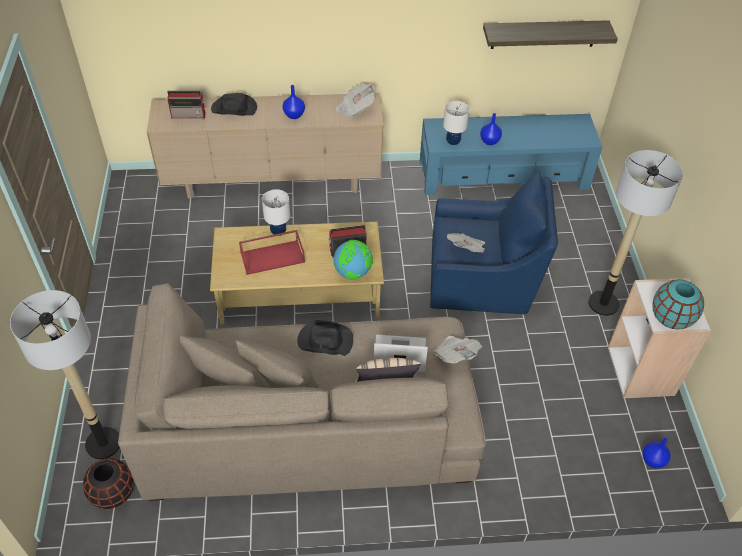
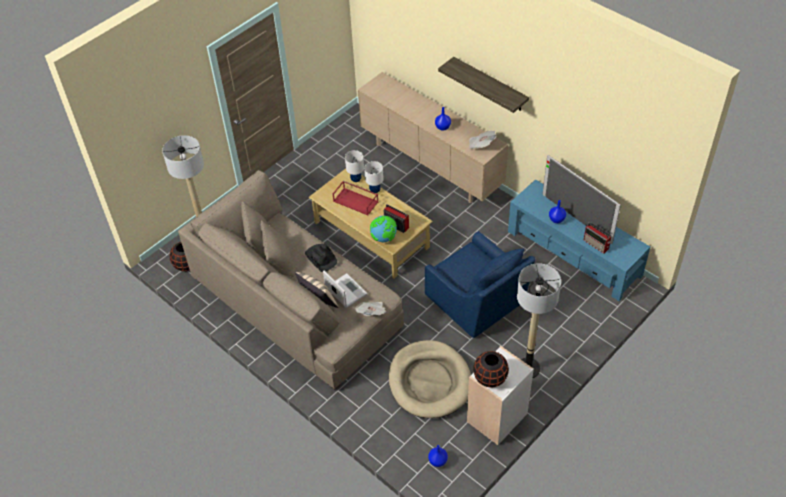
camera: 50 degrees right, 0 degrees up
radio [167,91,206,119] -> radio moved to [584,223,612,254]
black hat [211,93,257,116] -> none
white table lamp [443,101,470,145] -> white table lamp moved to [345,150,364,182]
newspaper [447,233,485,253] -> none
shelf [483,20,618,49] -> shelf moved to [438,57,529,113]
turquoise vase [653,279,704,329] -> black vase [473,351,509,388]
none -> beige dog bed [389,340,471,418]
none -> television [542,155,621,244]

